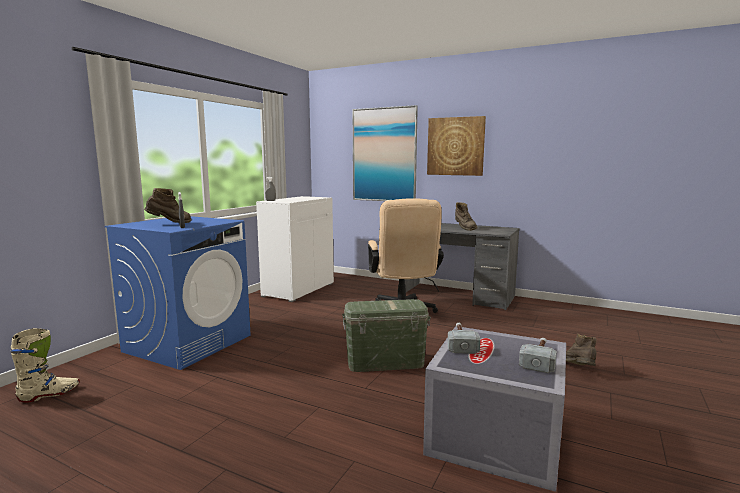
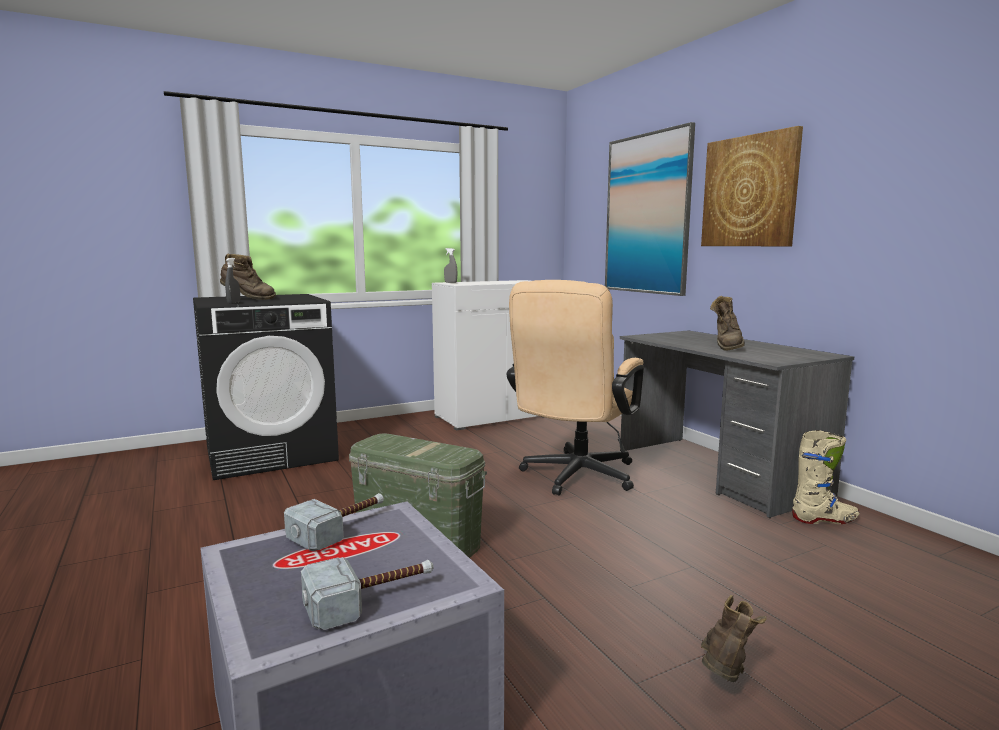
camera: 35 degrees right, 0 degrees up
beige boot [11,328,80,403] -> beige boot moved to [792,430,859,524]
blue washing machine [105,216,251,370] -> black washing machine [193,294,339,480]

